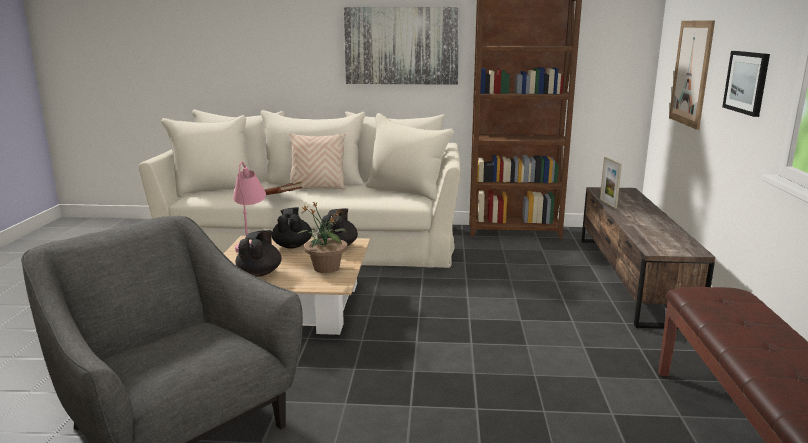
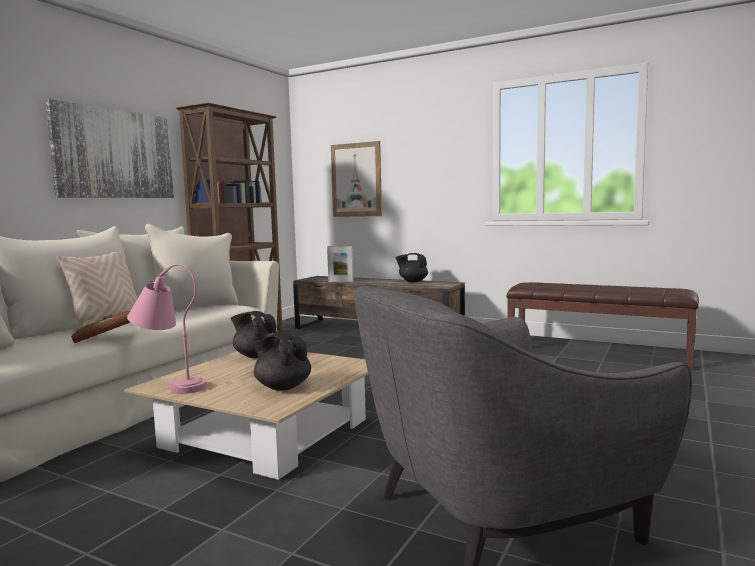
camera: 65 degrees left, 10 degrees down
black teapot [272,207,312,248] -> black teapot moved to [396,253,428,282]
potted plant [297,203,347,273] -> none
picture [722,51,770,117] -> none

